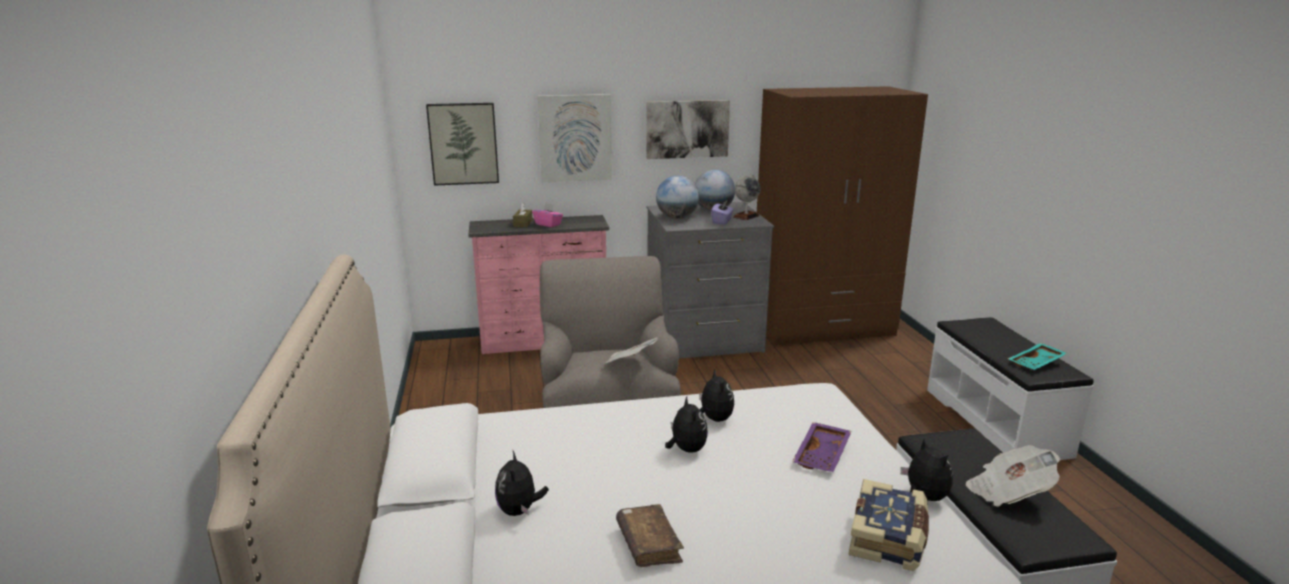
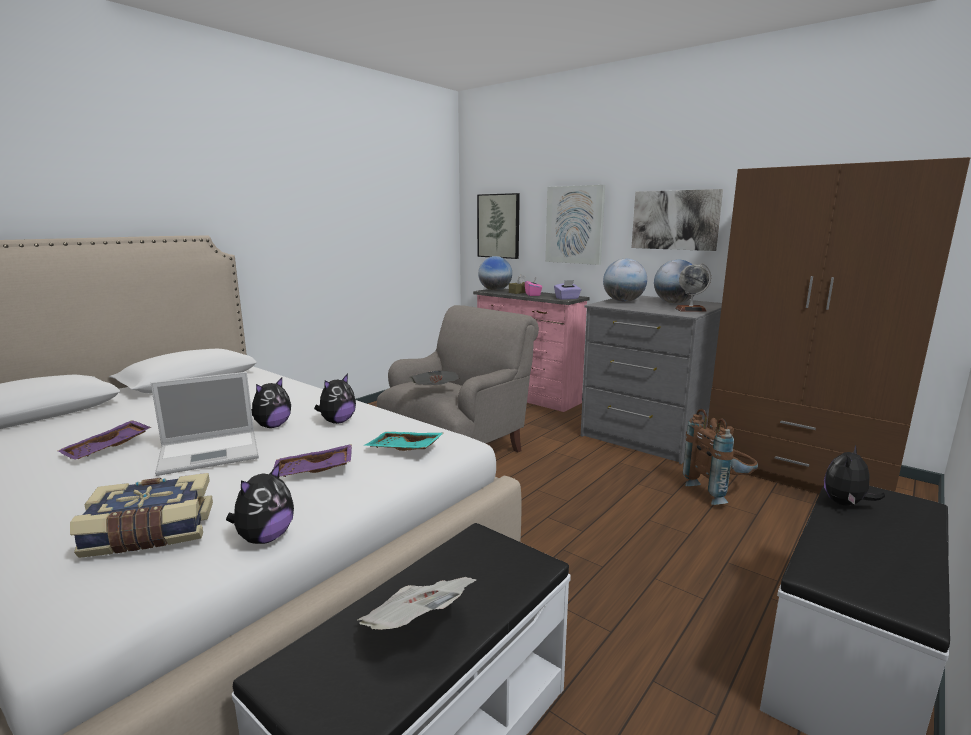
camera: 50 degrees right, 5 degrees down
plush toy [495,451,549,516] -> plush toy moved to [824,445,885,505]
brown book [616,504,684,567] -> purple tray [58,420,152,460]
purple tissue box [711,201,734,225] -> purple tissue box moved to [554,280,581,300]
turquoise tray [1008,343,1067,370] -> turquoise tray moved to [365,432,444,451]
none -> laptop [151,372,259,476]
none -> globe [478,256,512,291]
none -> brown backpack [683,409,758,505]

